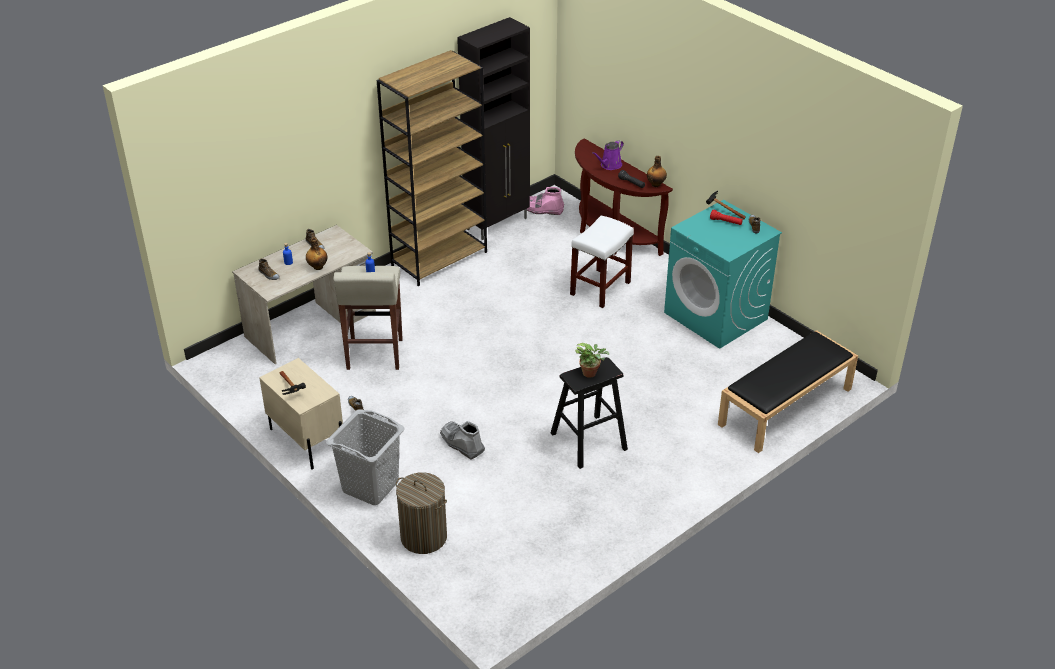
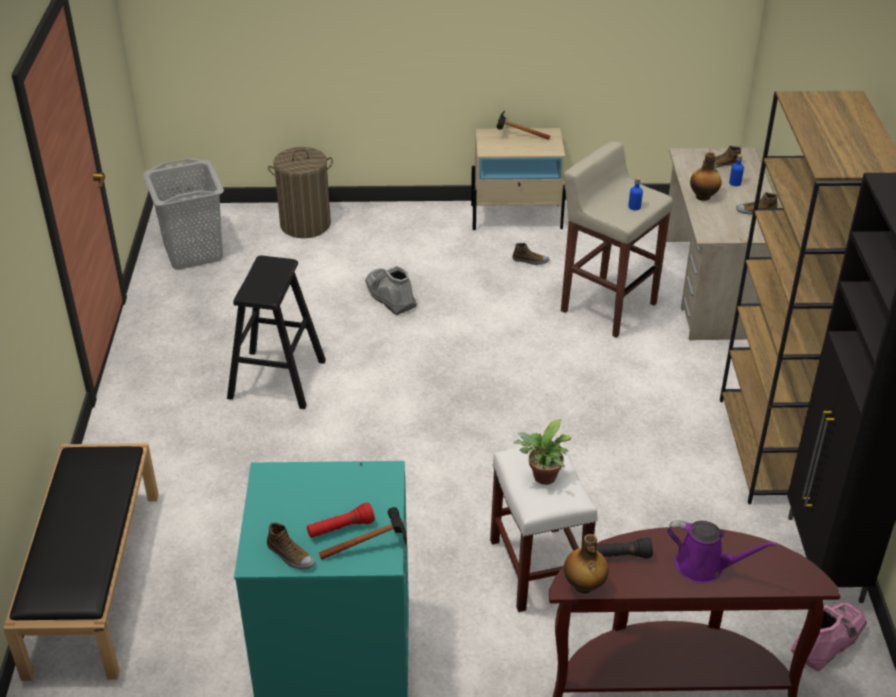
camera: 130 degrees right, 0 degrees up
grey laundry basket [326,409,404,505] -> grey laundry basket moved to [143,158,224,269]
grey boot [440,421,485,459] -> grey boot turned 120 degrees counterclockwise [365,266,417,315]
potted plant [575,343,609,378] -> potted plant moved to [513,419,571,485]
purple watering can [592,140,624,170] -> purple watering can turned 120 degrees clockwise [667,520,778,583]

